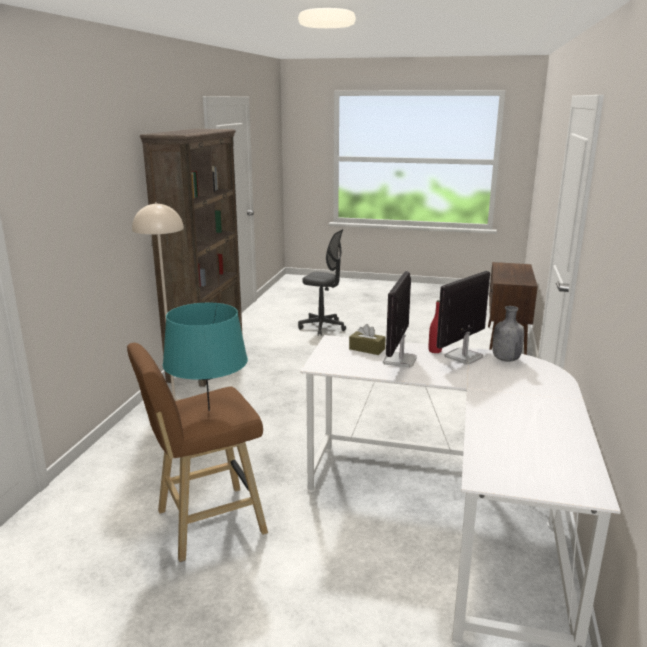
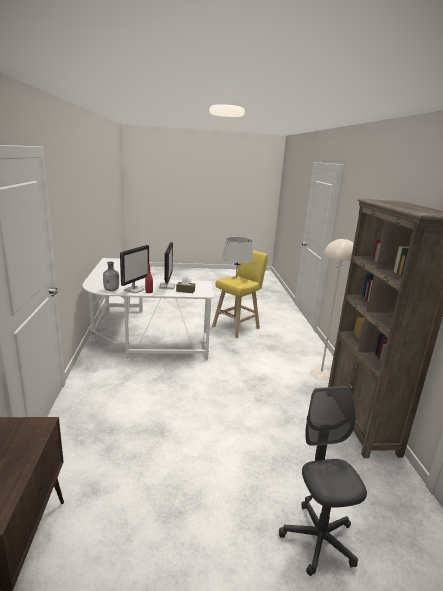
camera: 160 degrees right, 0 degrees up
brown stool [127,343,268,562] -> yellow stool [212,250,268,338]
turquoise table lamp [163,303,248,411] -> grey table lamp [222,237,253,278]
grey office chair [298,229,346,336] -> grey office chair turned 75 degrees clockwise [279,386,367,576]

